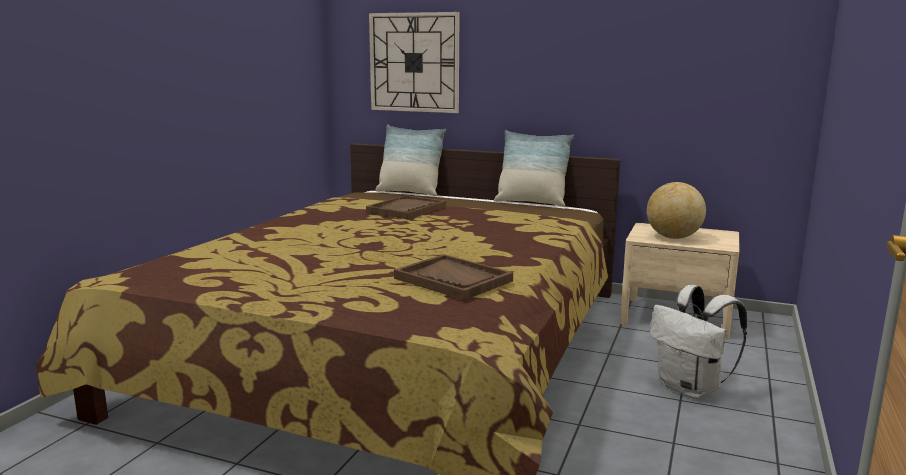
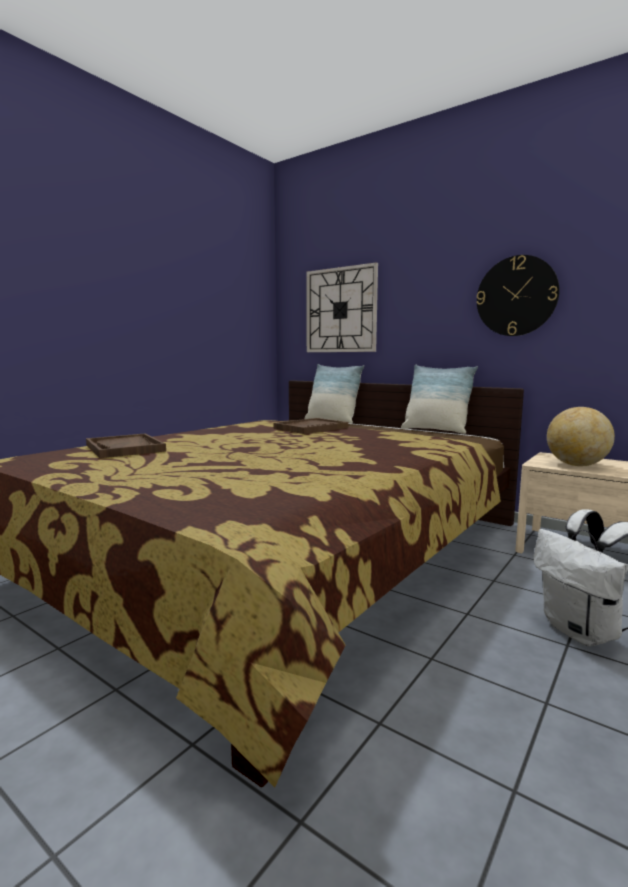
camera: 15 degrees right, 5 degrees down
brown tray [394,254,513,300] -> brown tray moved to [86,433,166,458]
none -> wall clock [476,255,560,336]

